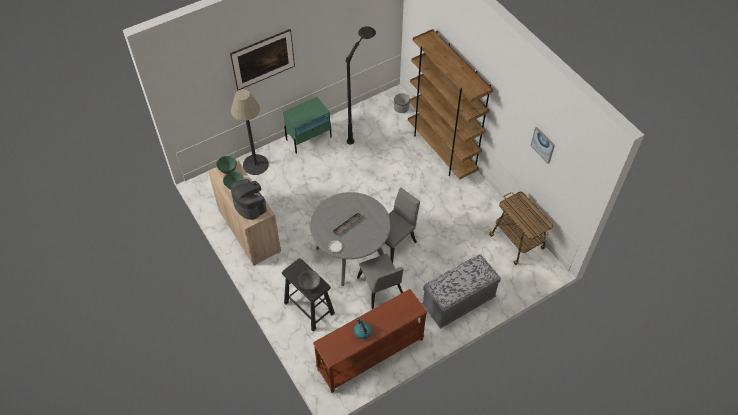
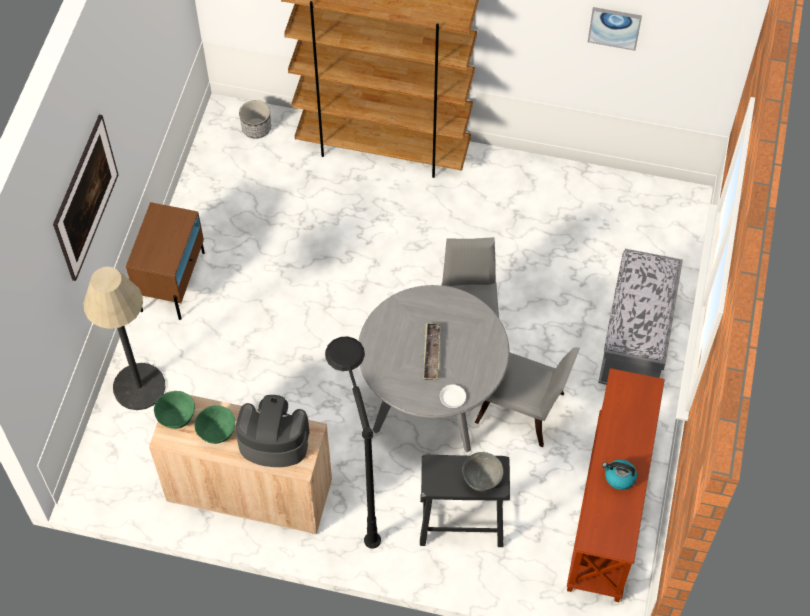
camera: 45 degrees left, 5 degrees up
green nightstand [283,97,332,154] -> brown nightstand [126,202,205,320]
black floor lamp [346,26,376,144] -> black floor lamp moved to [325,336,381,549]
cart [488,192,553,265] -> none

